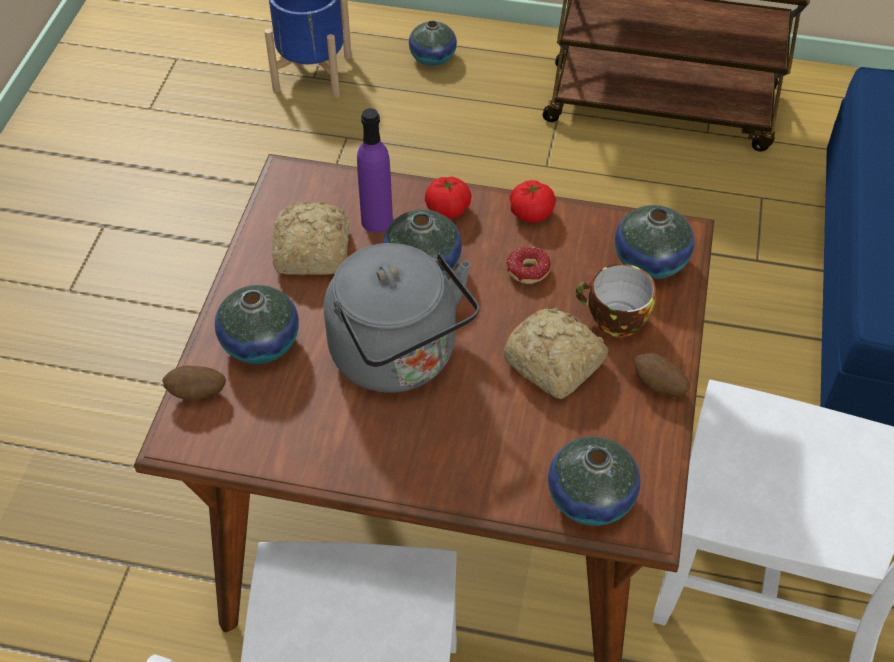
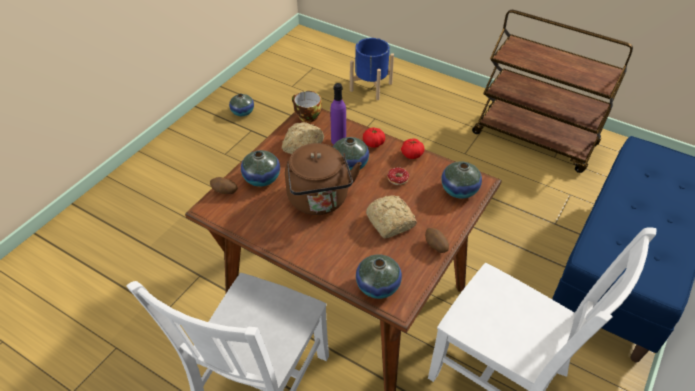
camera: 20 degrees right, 5 degrees down
grey kettle [324,243,479,393] -> brown kettle [285,143,362,215]
vase [409,21,457,66] -> vase moved to [229,94,254,116]
cup [576,264,656,337] -> cup moved to [292,91,322,123]

